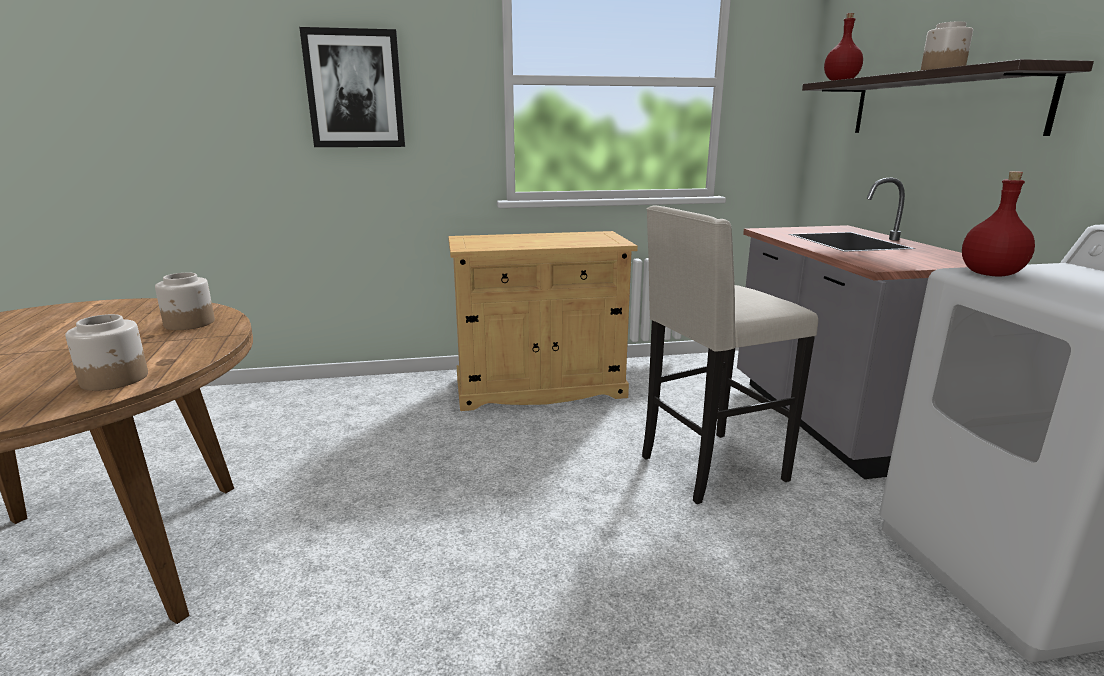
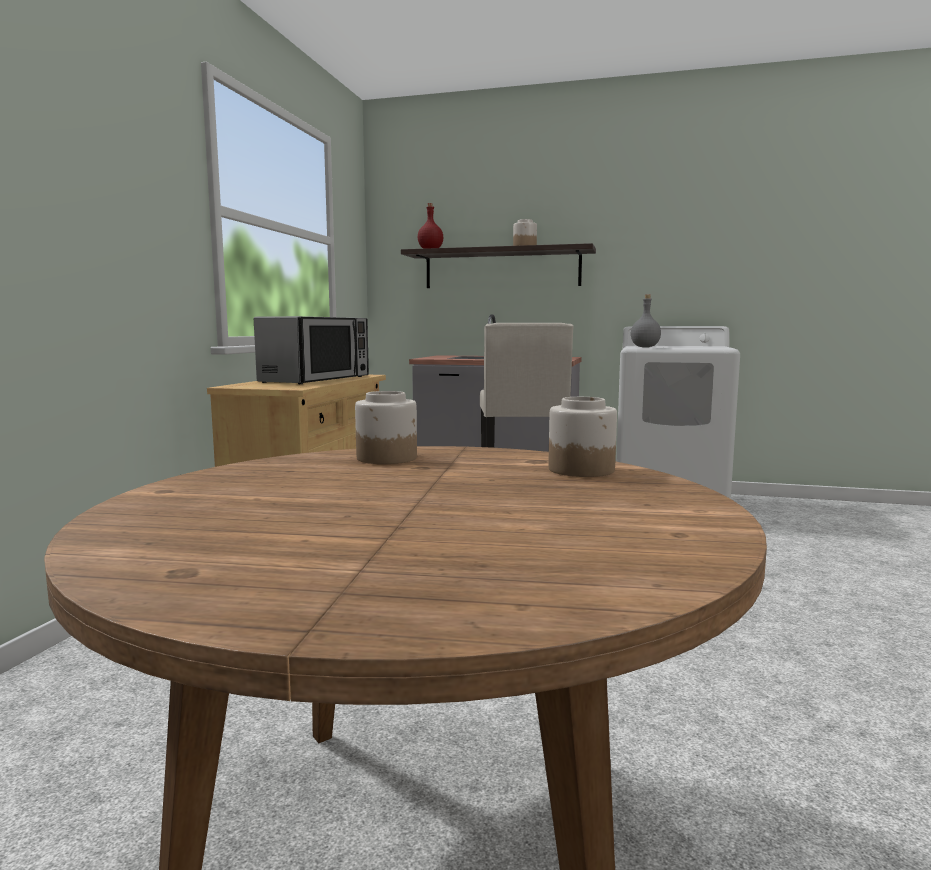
camera: 65 degrees left, 10 degrees down
picture [299,27,405,147] -> none
red bottle [962,171,1035,276] -> grey bottle [631,295,661,347]
none -> microwave [254,316,369,384]

